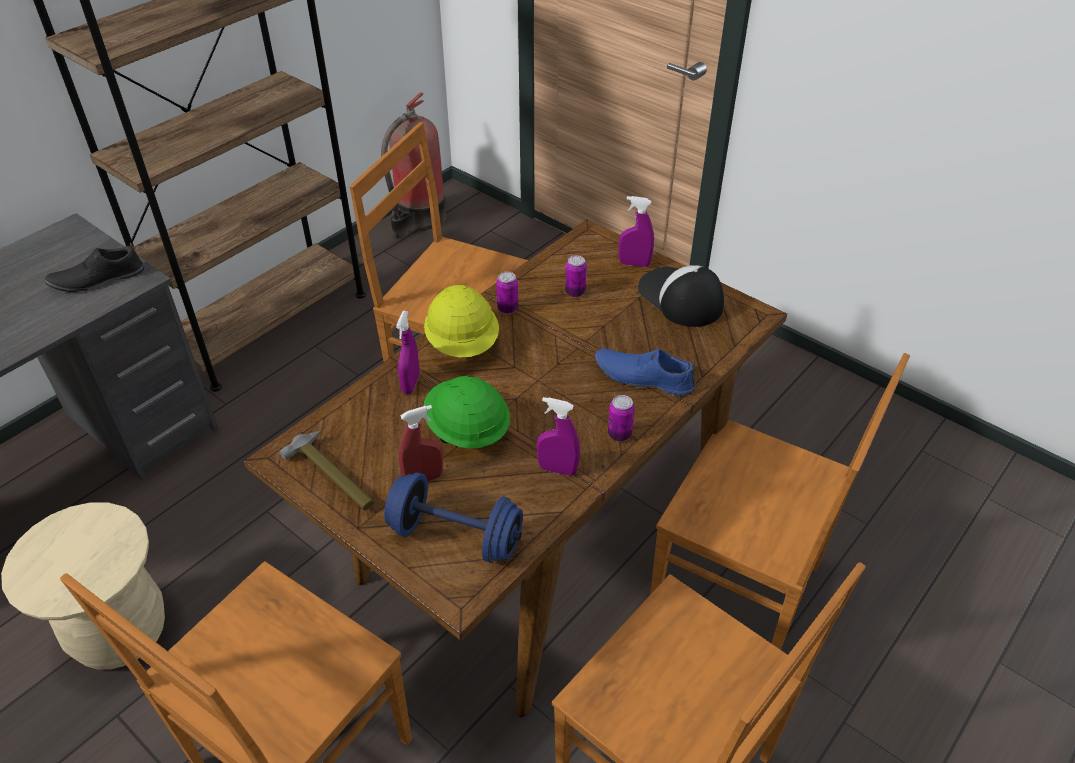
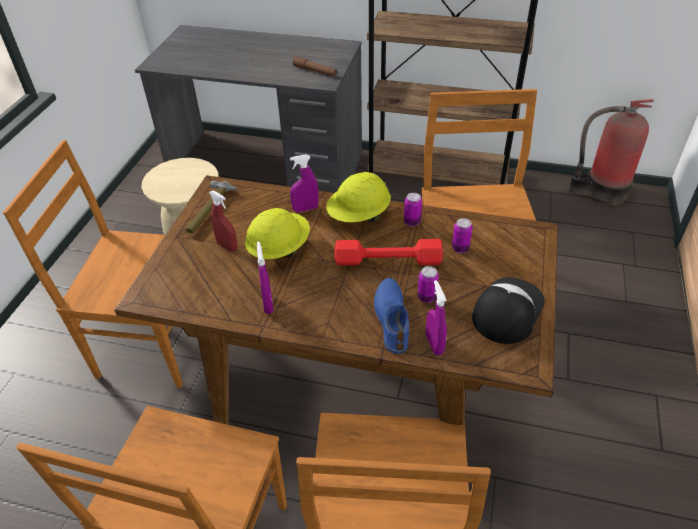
camera: 65 degrees right, 0 degrees up
black shoe [44,243,144,292] -> brown flashlight [293,56,337,77]
blue dumbbell [384,472,523,563] -> none
green hard hat [424,376,510,448] -> yellow hard hat [245,208,310,259]
can [608,395,635,441] -> can moved to [417,266,439,303]
purple spray bottle [618,196,654,267] -> purple spray bottle moved to [426,280,447,355]
none -> red dumbbell [335,239,443,266]

